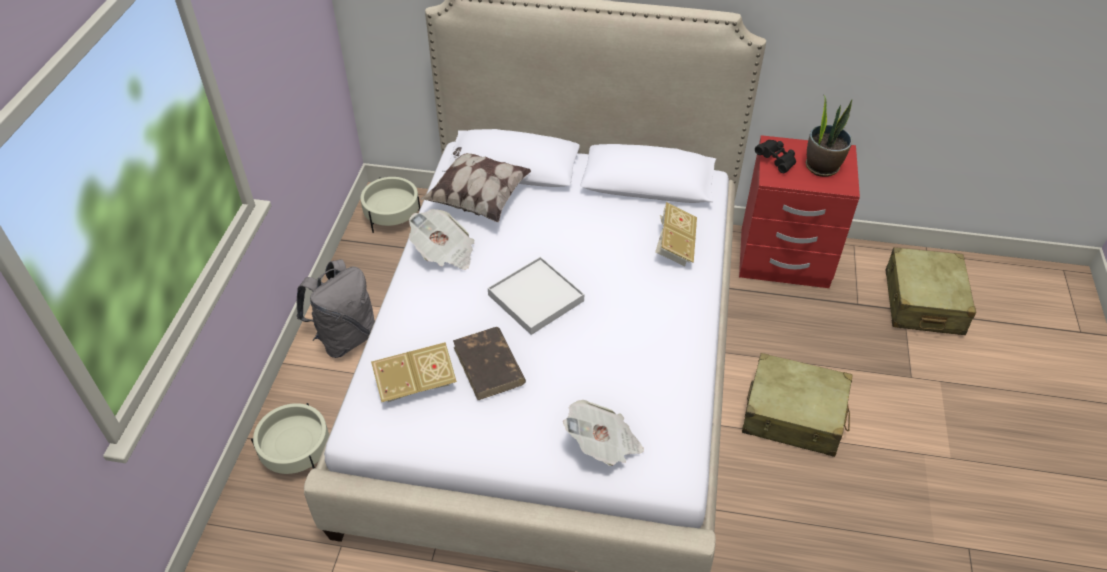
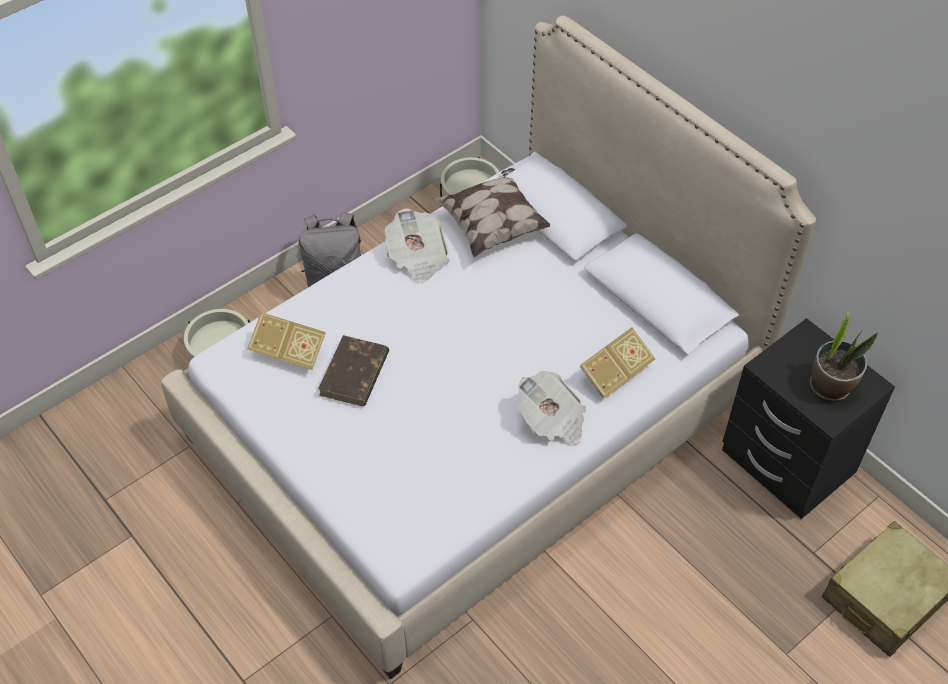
camera: 40 degrees right, 5 degrees up
white tray [488,256,584,335] -> none
newspaper [563,400,644,466] -> newspaper moved to [518,371,586,445]
red nightstand [739,135,860,288] -> black nightstand [722,318,895,519]
beige suitcase [742,353,853,457] -> none
black binoculars [755,140,796,173] -> none

